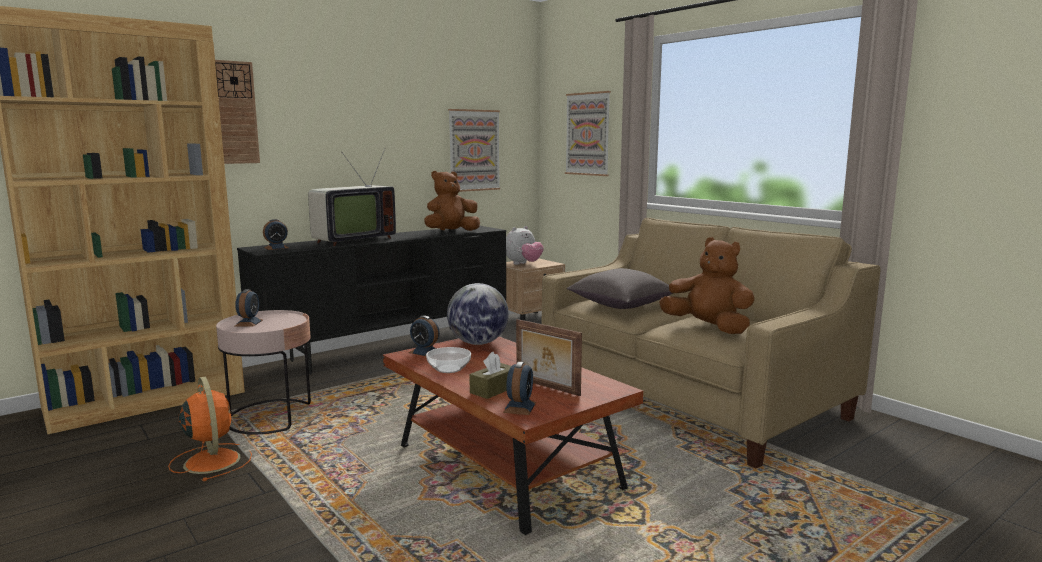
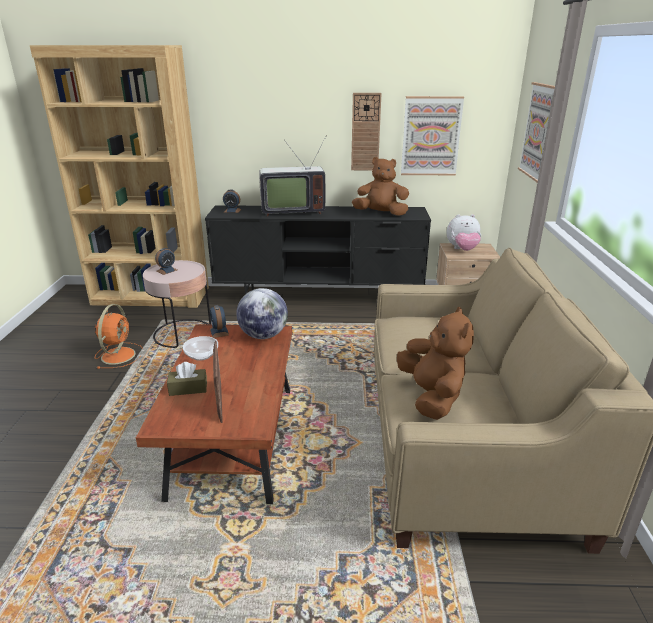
camera: 40 degrees right, 15 degrees up
wall clock [215,60,260,164] -> wall clock moved to [351,93,382,170]
alarm clock [503,362,536,415] -> none
grey pillow [567,268,673,309] -> none

